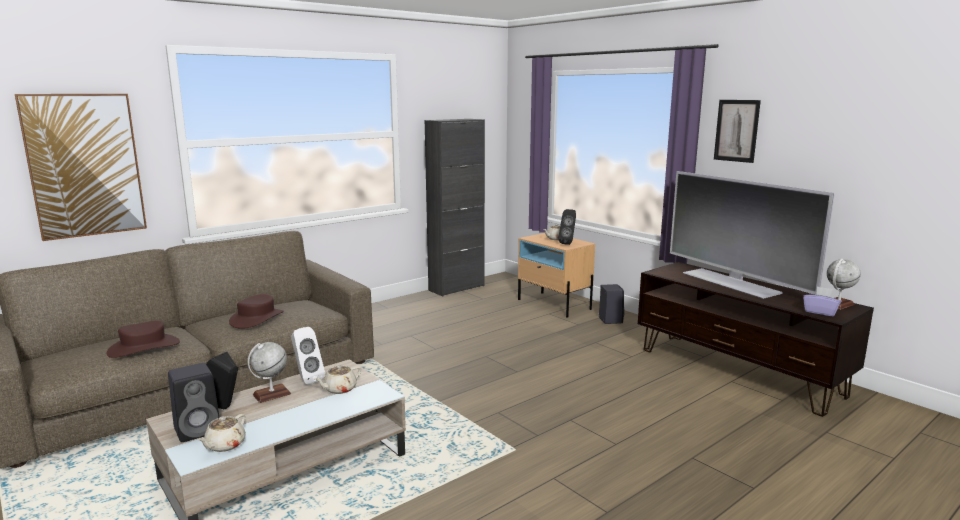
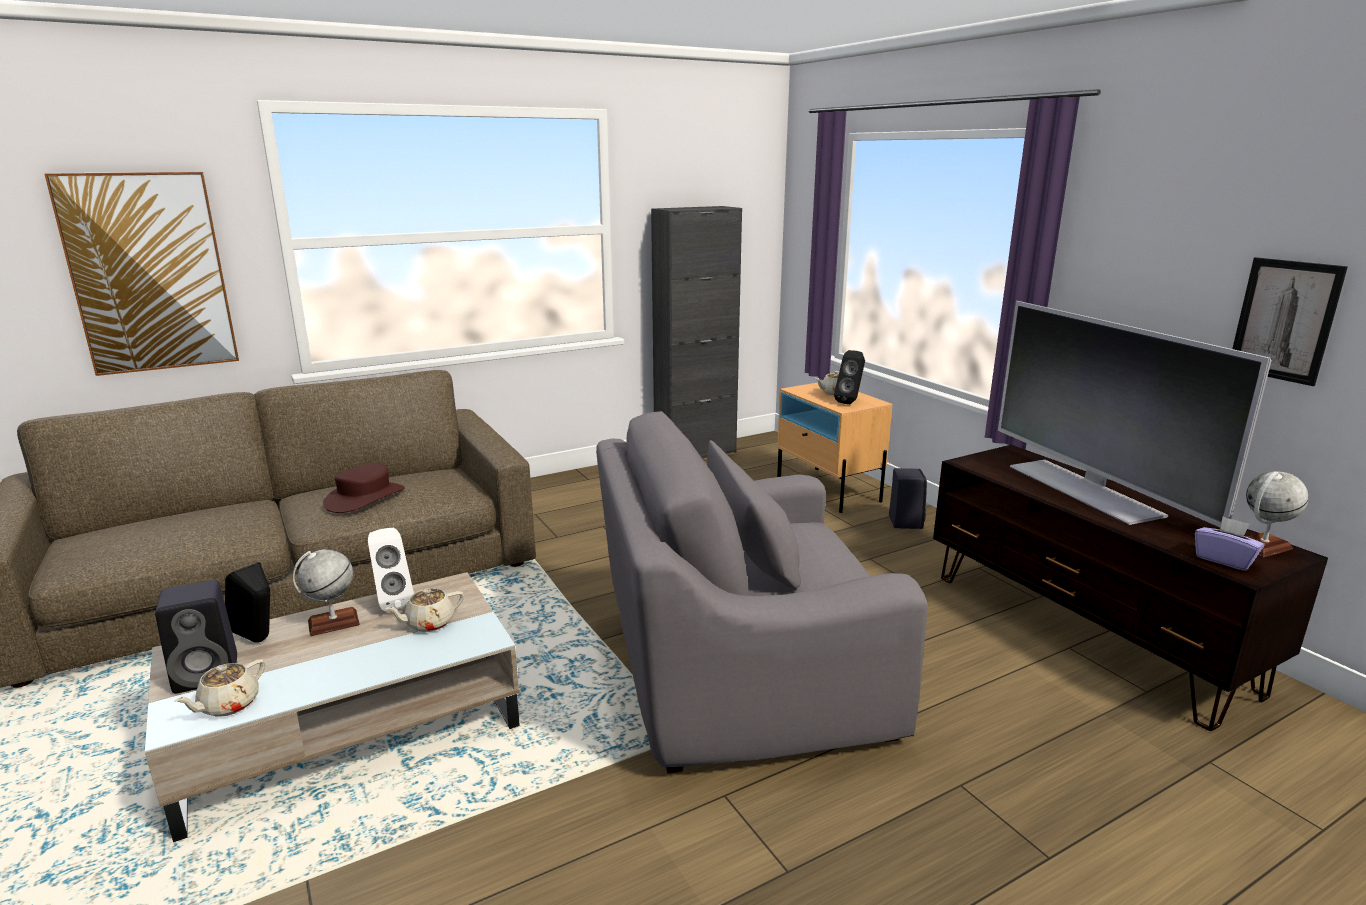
camera: 10 degrees right, 5 degrees up
brown hat [106,320,180,358] -> none
picture [714,100,761,163] -> picture moved to [1232,257,1348,386]
none -> grey armchair [596,411,928,774]

